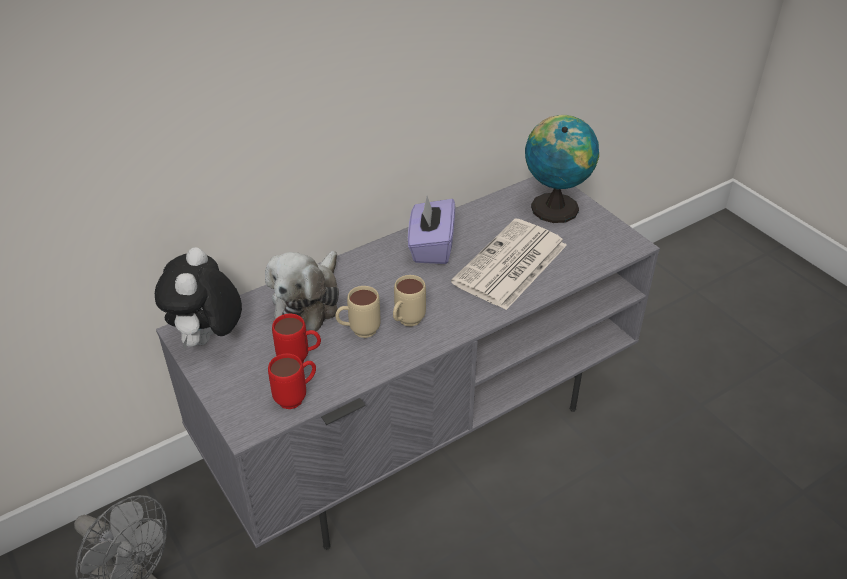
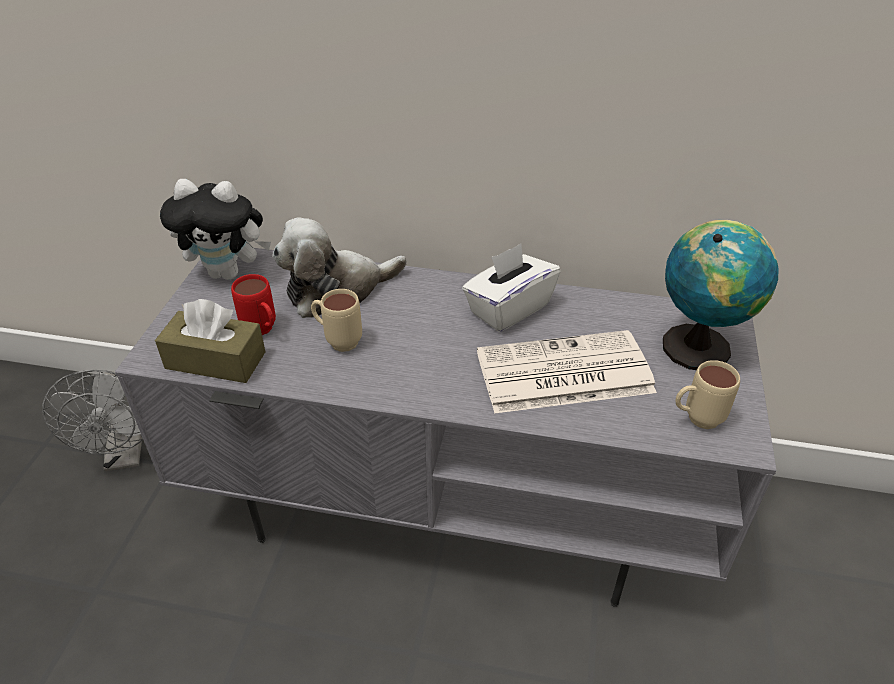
camera: 45 degrees right, 0 degrees up
plush toy [155,247,242,350] -> plush toy turned 135 degrees counterclockwise [160,179,271,280]
red mug [268,354,316,409] -> brown tissue box [155,299,266,383]
beige mug [393,275,426,327] -> beige mug moved to [675,360,740,429]
purple tissue box [408,196,456,264] -> white tissue box [462,244,561,332]

